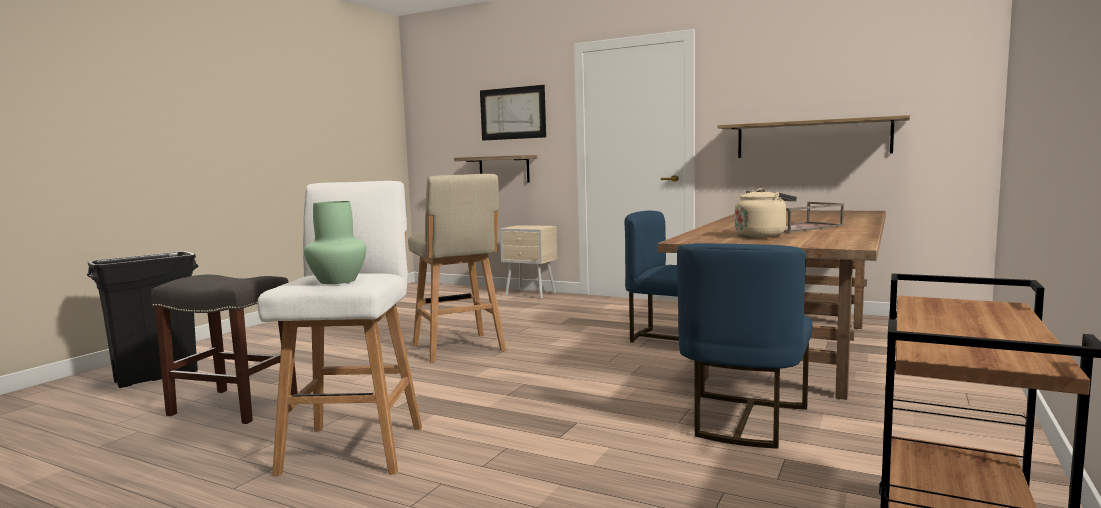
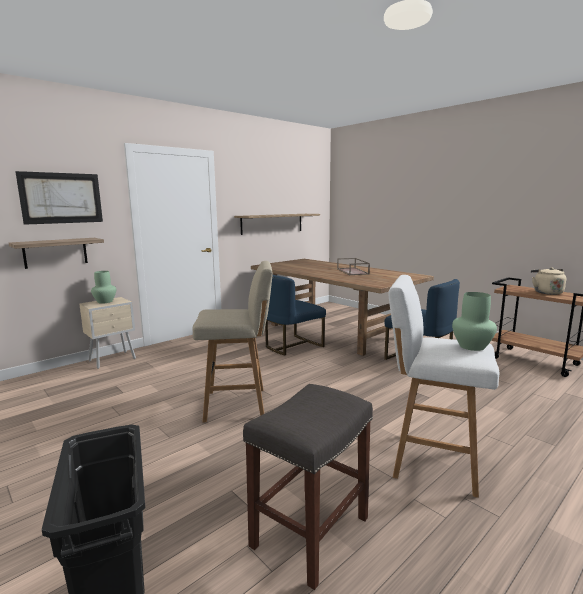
camera: 70 degrees left, 5 degrees up
beige kettle [735,188,797,238] -> beige kettle moved to [531,268,566,295]
none -> green vase [91,271,116,304]

